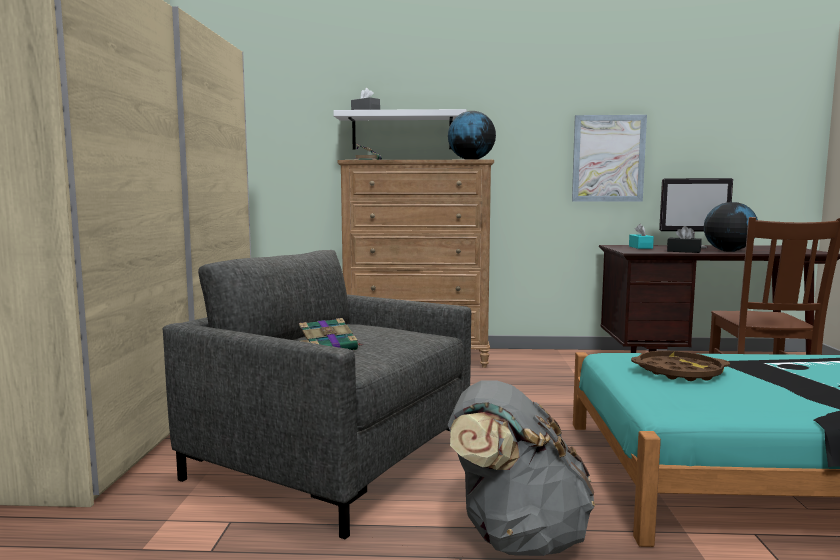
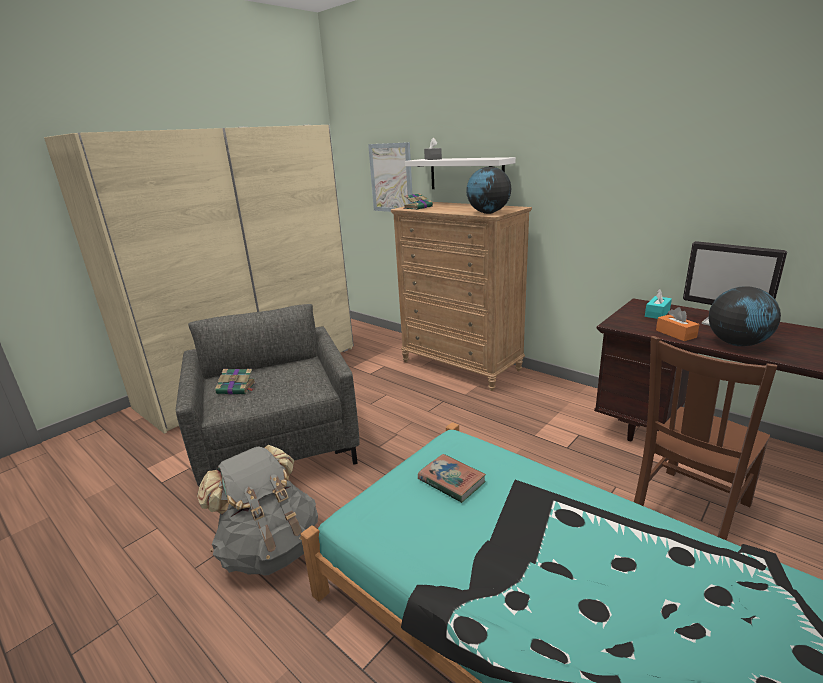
camera: 40 degrees right, 15 degrees up
picture [572,115,647,202] -> picture moved to [368,142,412,212]
brown tray [631,351,730,381] -> book [418,454,486,503]
black tissue box [667,226,701,253] -> orange tissue box [656,307,700,341]

